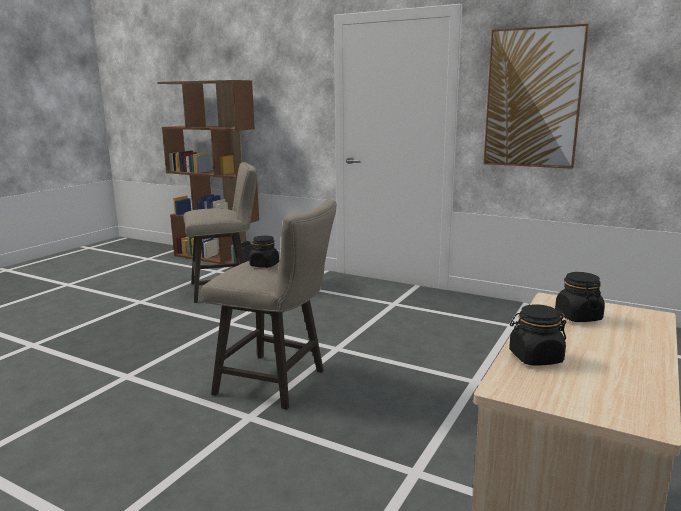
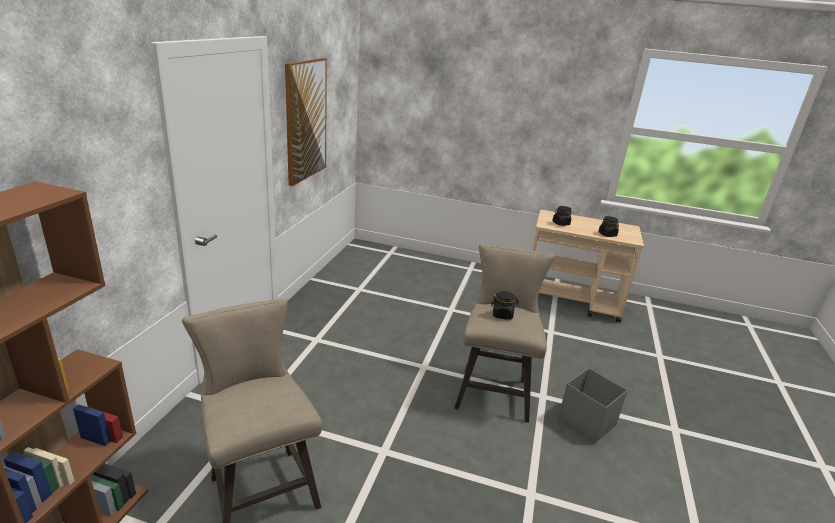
camera: 105 degrees left, 10 degrees up
none -> grey storage box [558,368,628,443]

